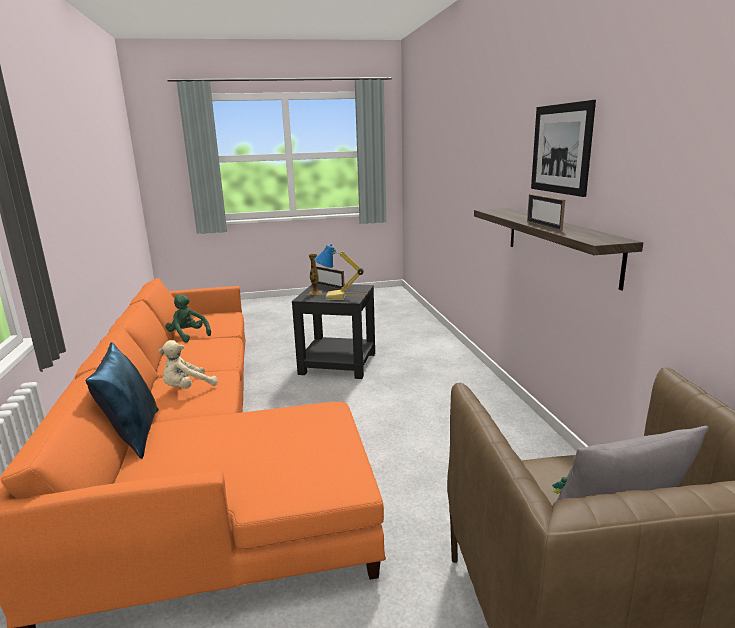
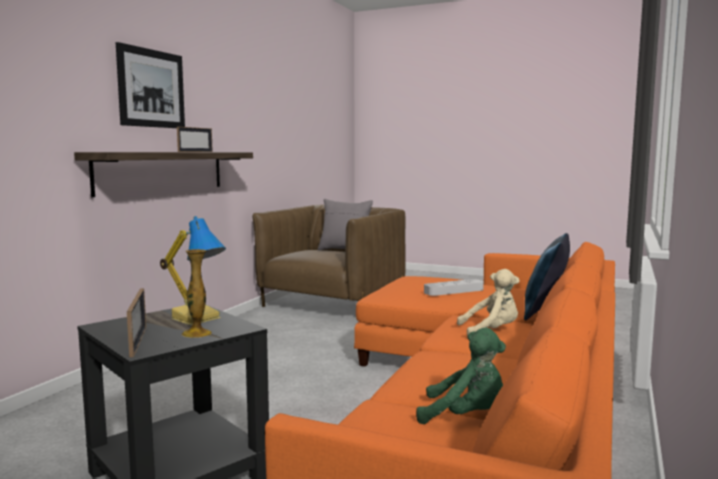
camera: 145 degrees left, 10 degrees down
green plush toy [165,294,211,342] -> green plush toy turned 60 degrees counterclockwise [416,328,506,424]
none -> grey tray [424,279,484,296]

